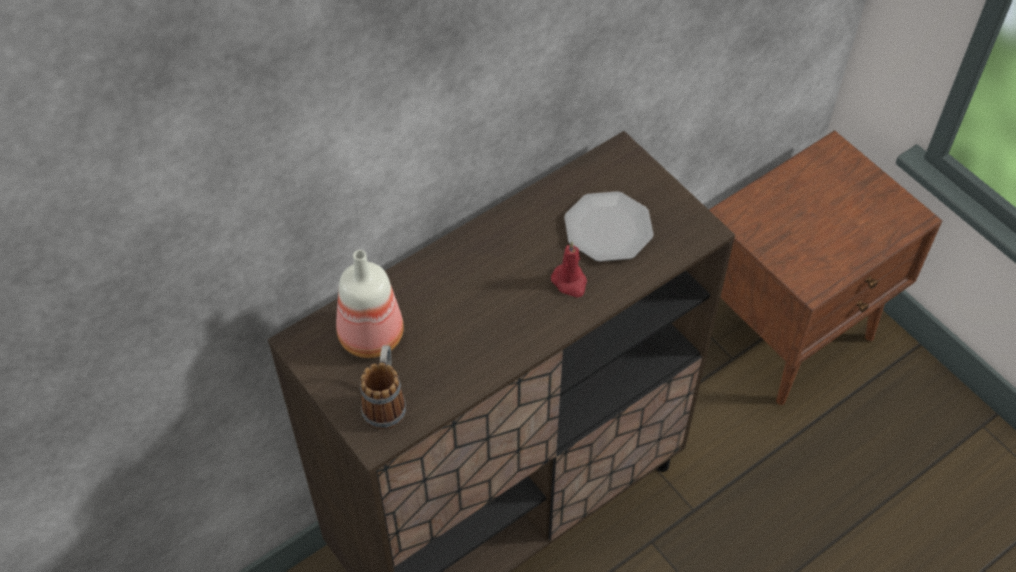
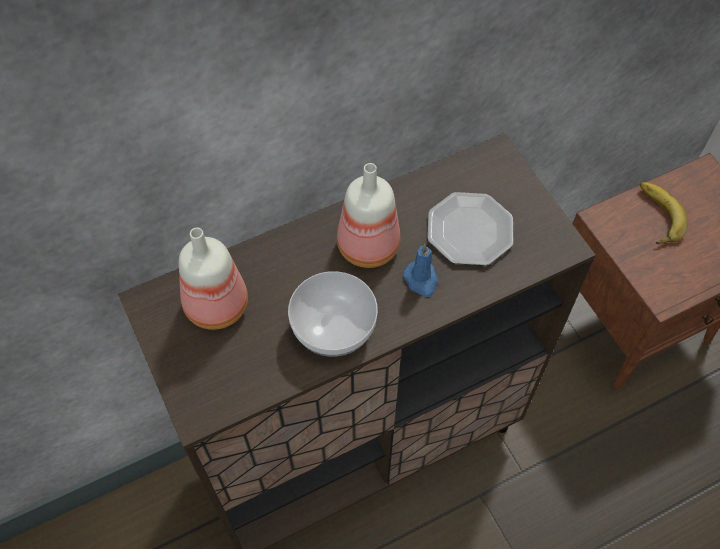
camera: 10 degrees right, 5 degrees up
mug [360,345,406,429] -> none
red candle [551,241,587,298] -> blue candle [403,244,438,297]
none -> bowl [288,271,378,357]
none -> bottle [337,163,400,268]
none -> banana [640,182,688,244]

